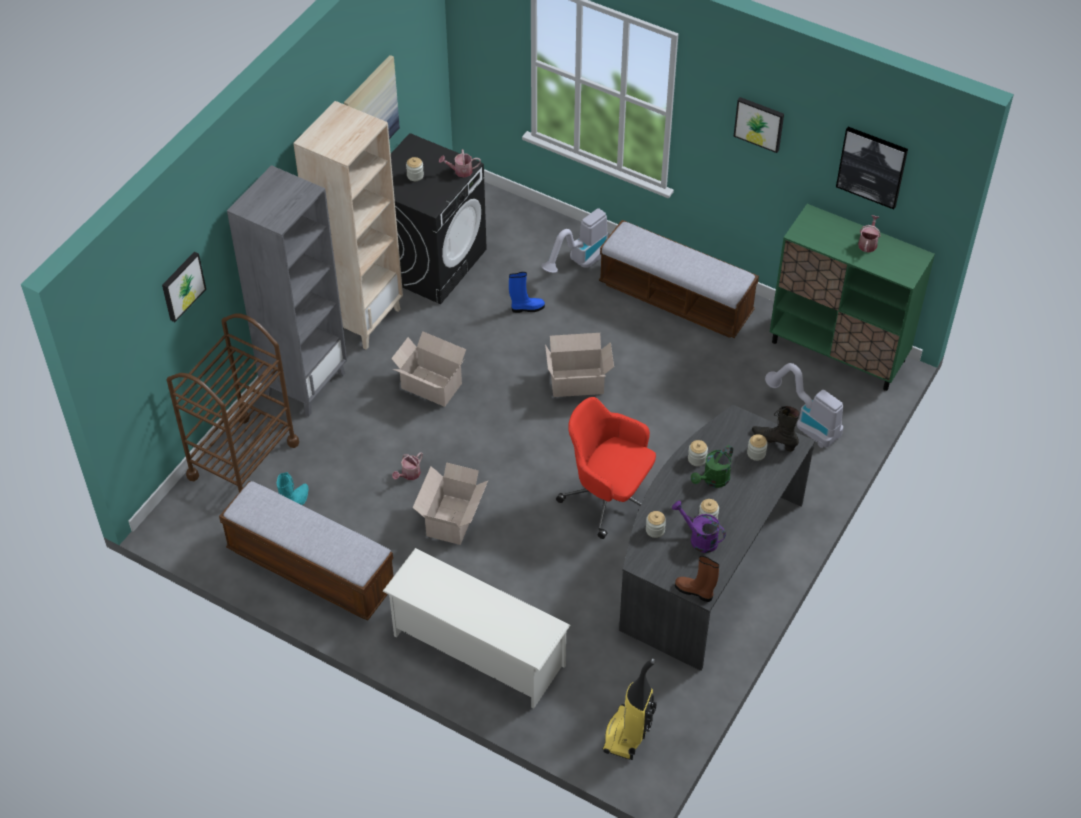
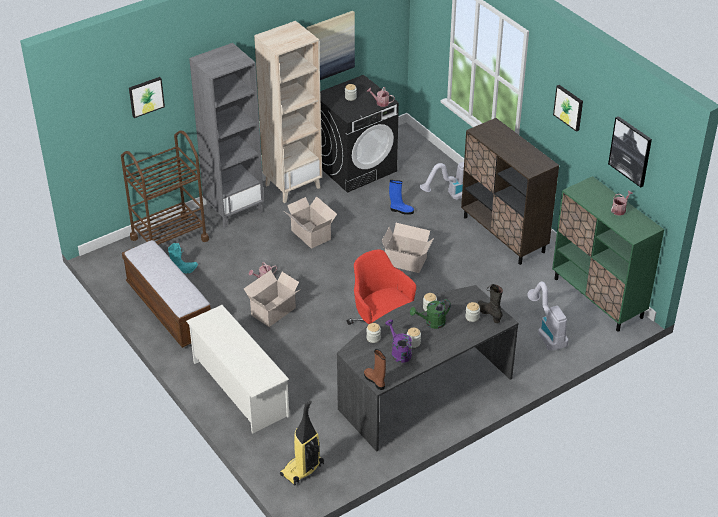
camera: 25 degrees right, 10 degrees down
bench [599,220,759,338] -> brown cabinet [461,118,559,265]

